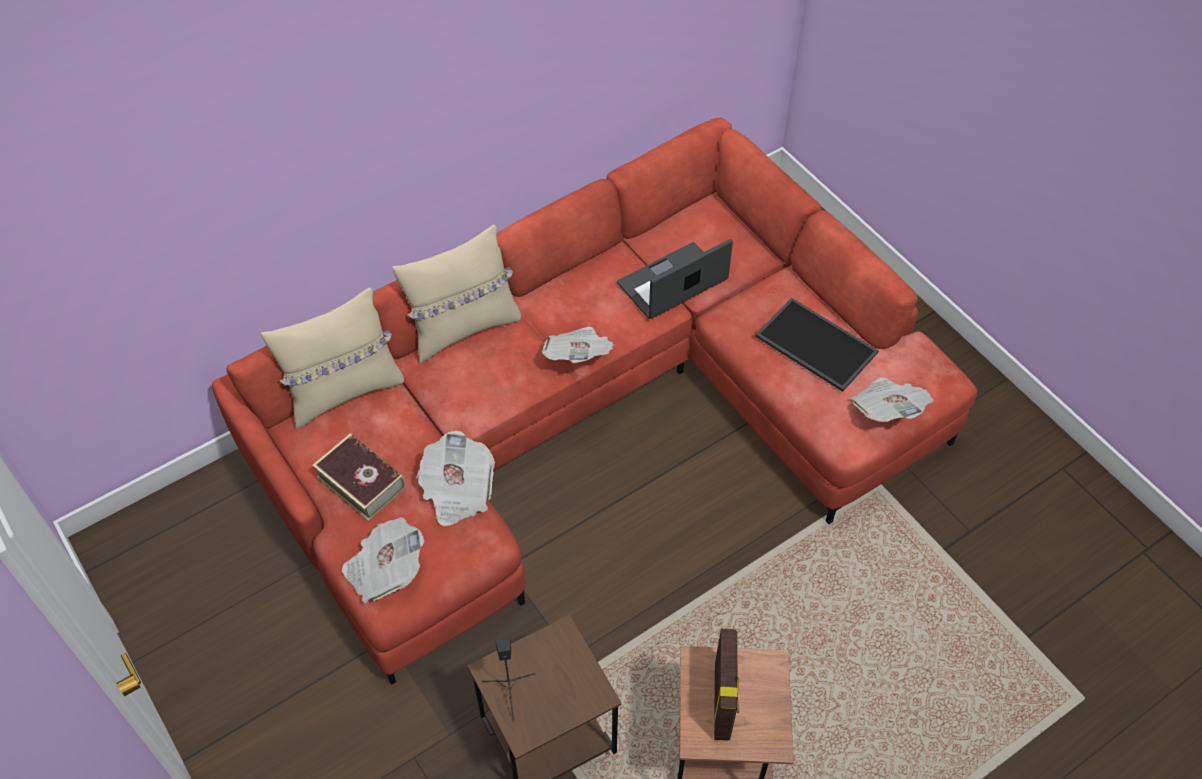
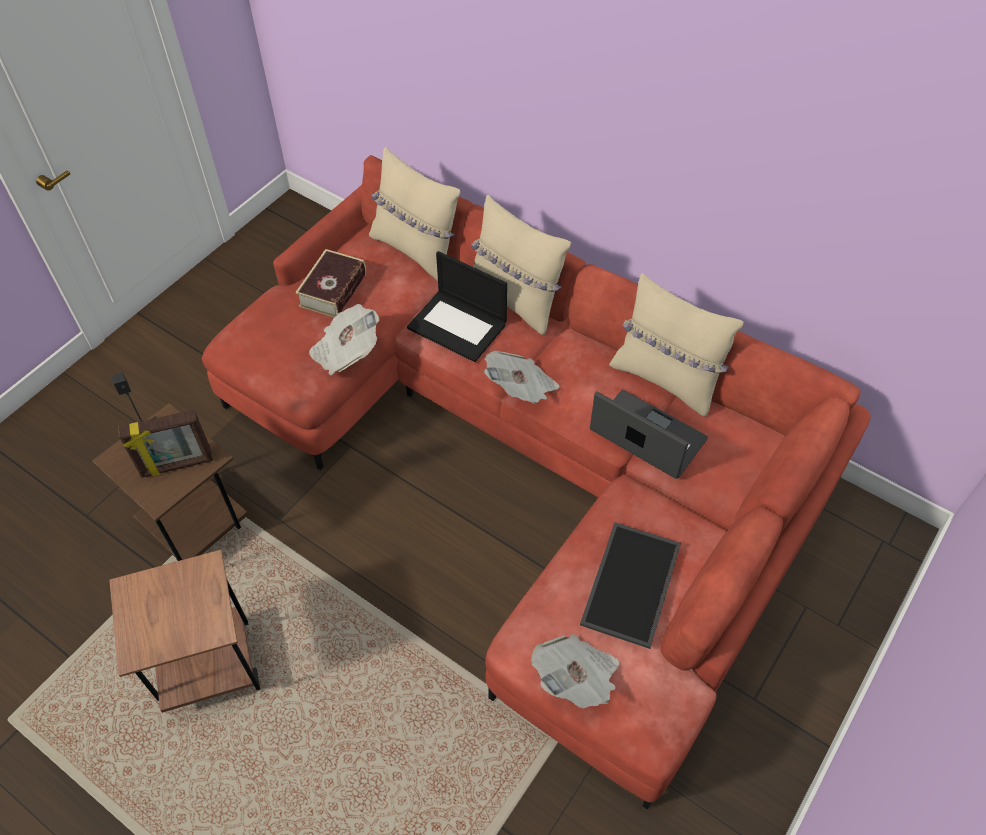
camera: 70 degrees right, 0 degrees up
newspaper [342,517,424,603] -> none
picture frame [714,629,739,741] -> picture frame moved to [118,409,213,478]
none -> laptop [407,251,507,362]
none -> beige pillow [609,273,744,417]

